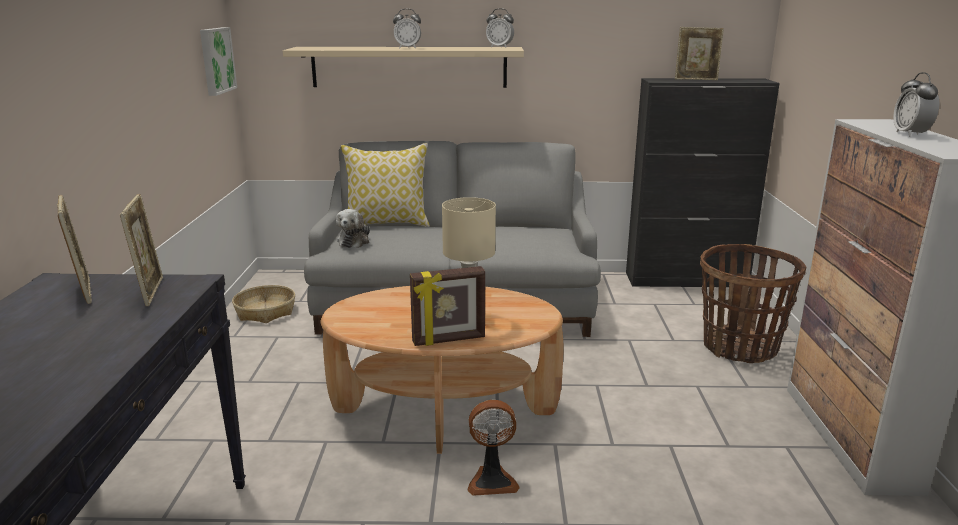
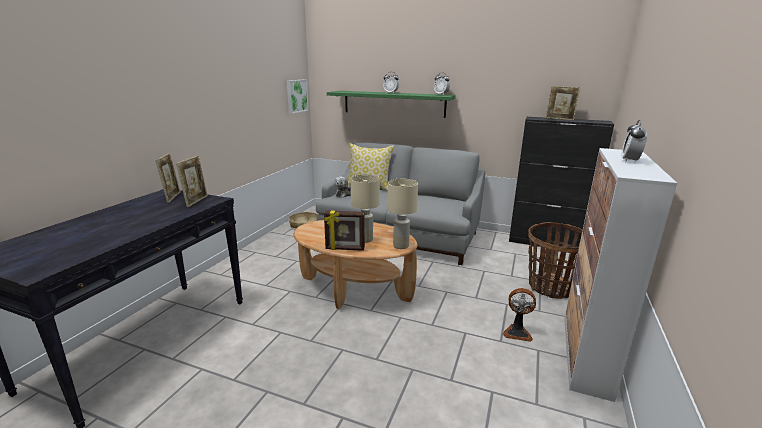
camera: 20 degrees right, 0 degrees up
beige shelf [283,47,524,88] -> green shelf [327,91,456,118]
fan [468,400,519,496] -> fan moved to [503,288,536,342]
none -> beige table lamp [388,179,418,249]

